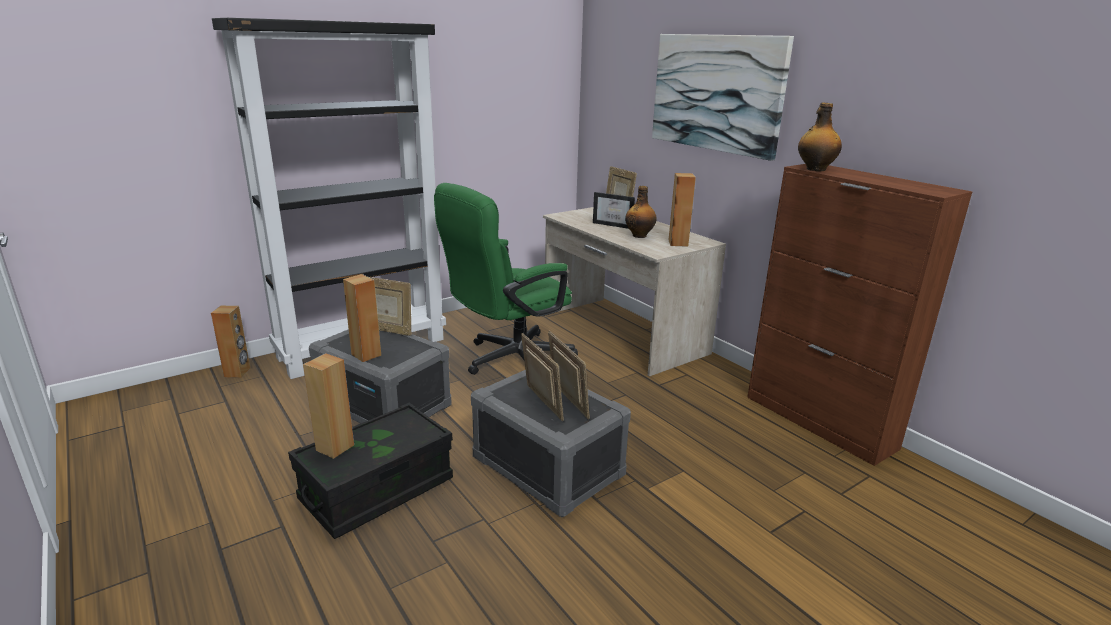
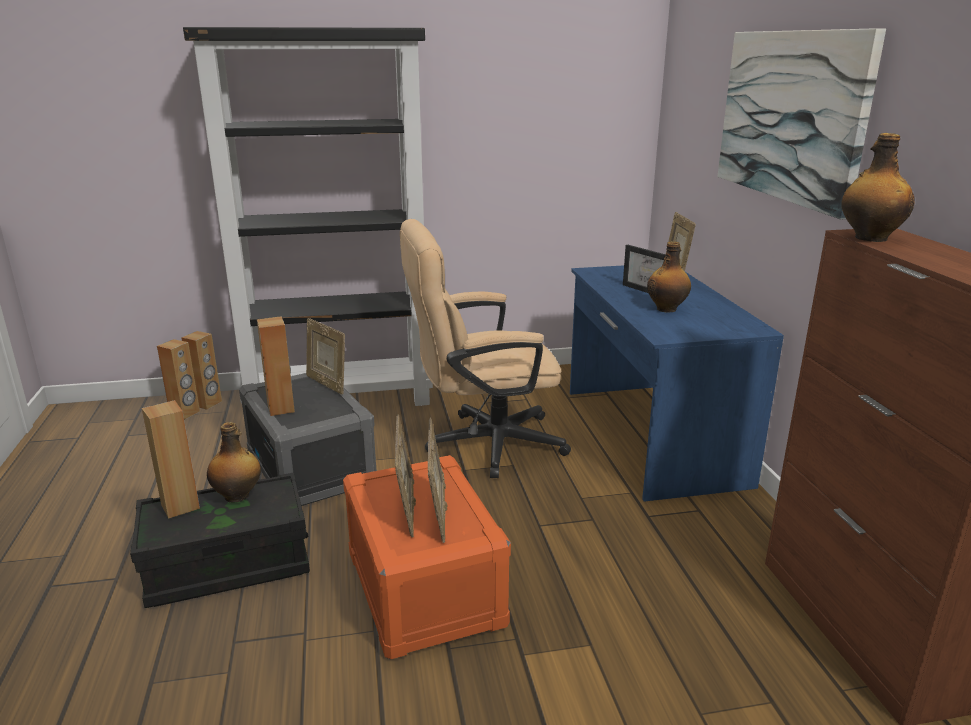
camera: 25 degrees right, 0 degrees up
green office chair [434,183,578,375] -> beige office chair [400,219,571,478]
grey storage box [471,370,631,517] -> orange storage box [343,455,511,660]
beige desk [543,207,726,376] -> blue desk [570,265,784,502]
brown speaker [668,173,696,247] -> brown speaker moved to [157,339,200,420]
none -> bottle [207,422,261,503]

